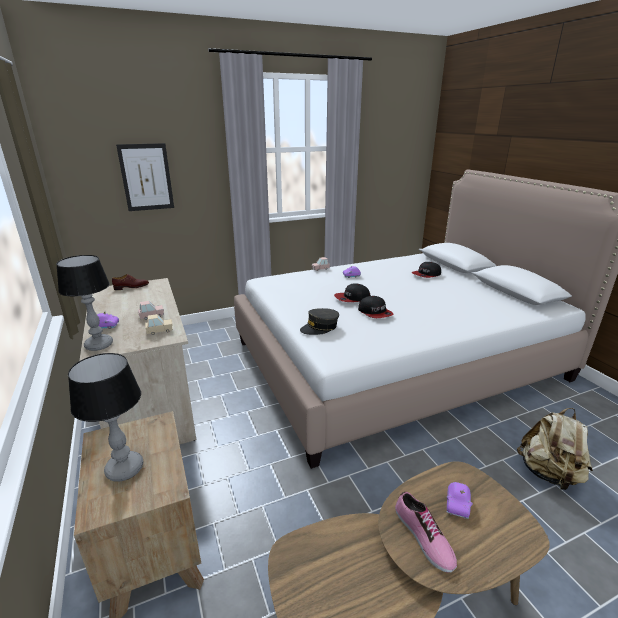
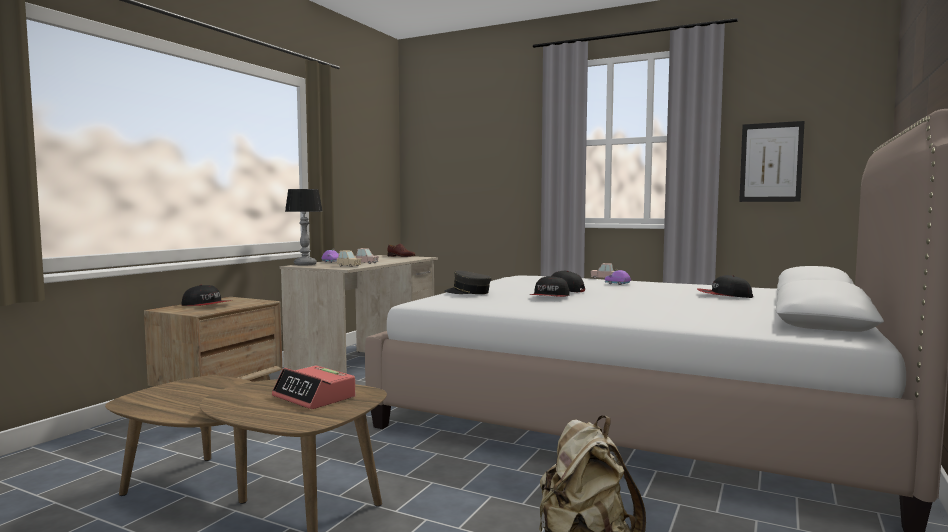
camera: 50 degrees right, 20 degrees down
table lamp [68,353,143,482] -> cap [182,285,232,306]
picture [116,143,174,211] -> picture moved to [739,121,804,202]
shoe [395,492,457,573] -> none
purple toy car [447,482,473,519] -> alarm clock [272,365,355,409]

